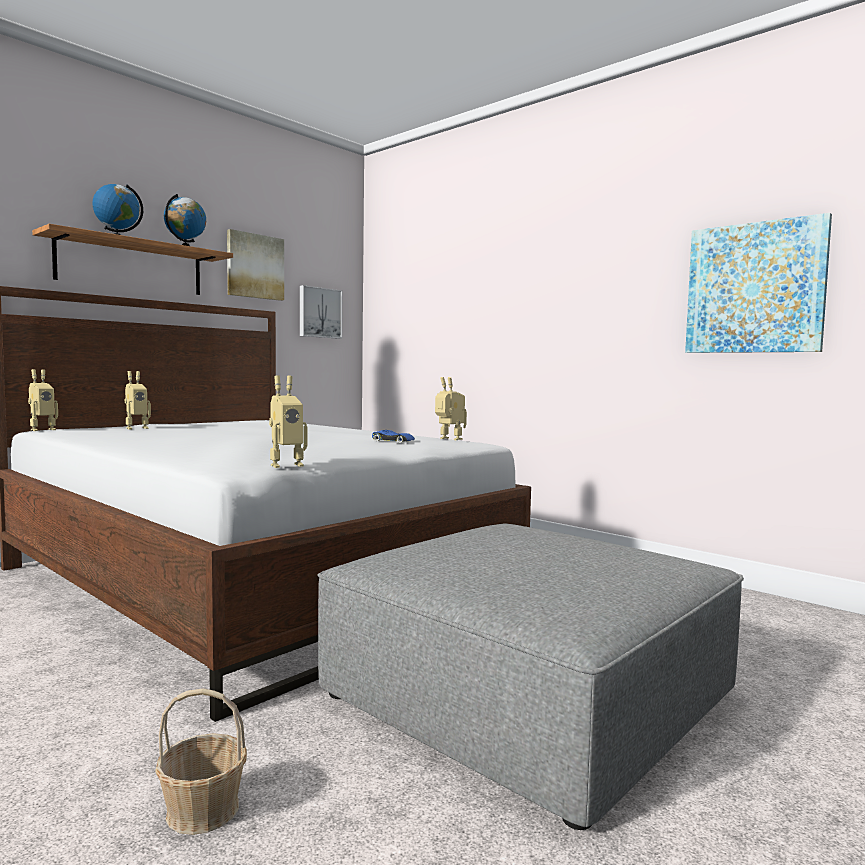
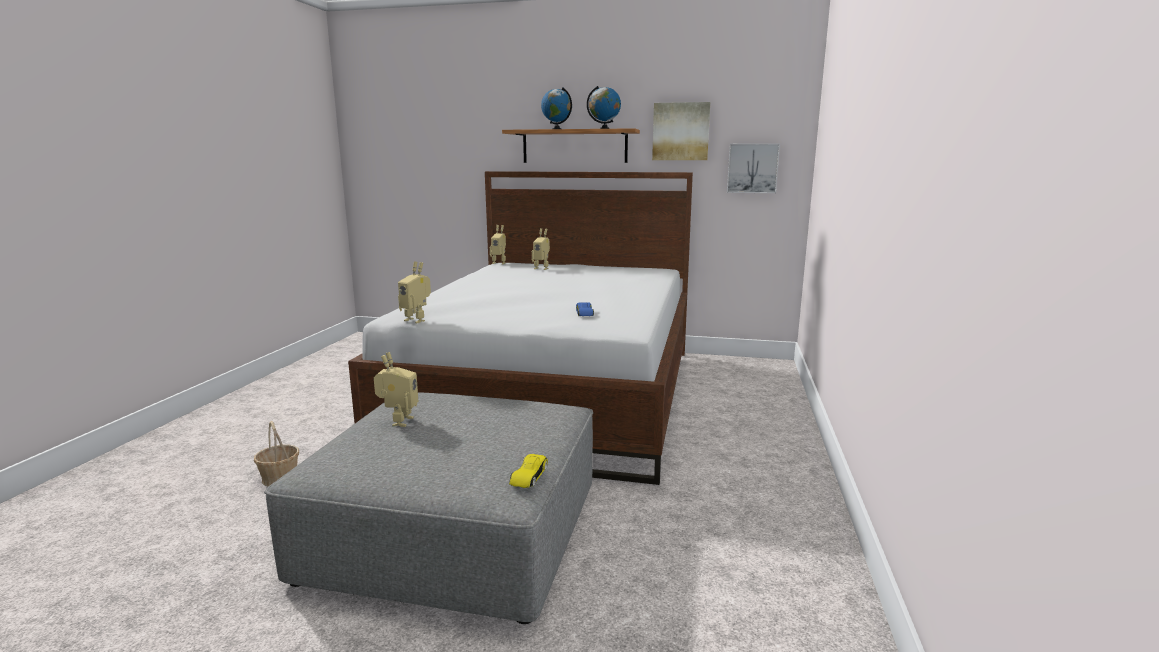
camera: 60 degrees right, 10 degrees up
toy robot [435,377,467,440] -> toy robot moved to [374,352,419,427]
picture [685,213,832,353] -> none
none -> yellow toy car [509,454,548,488]

